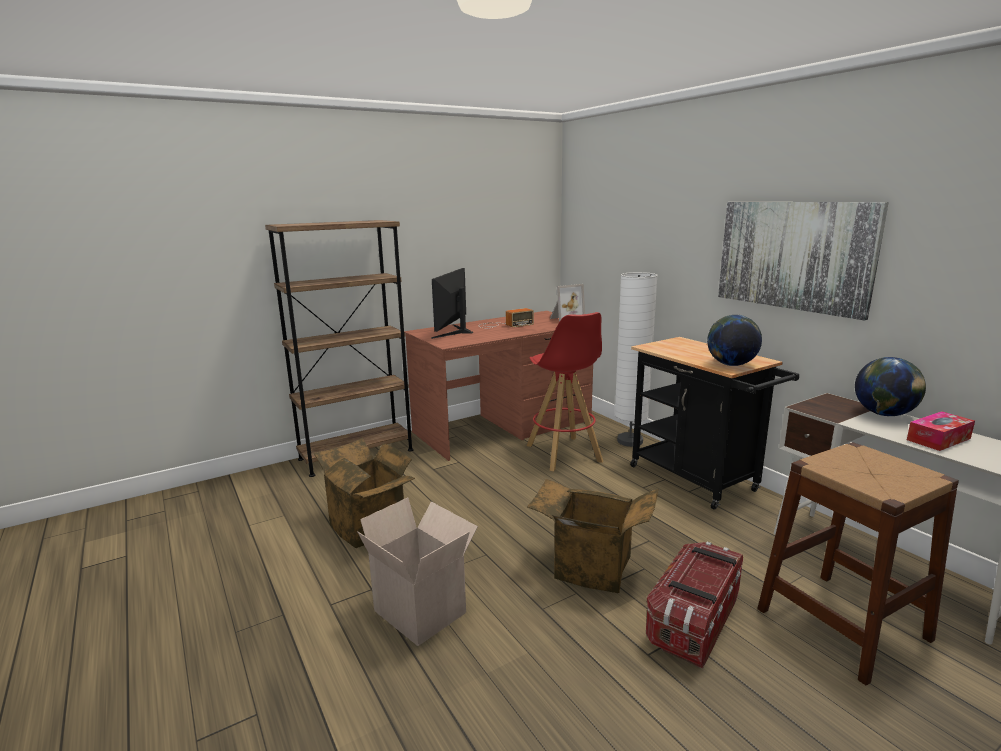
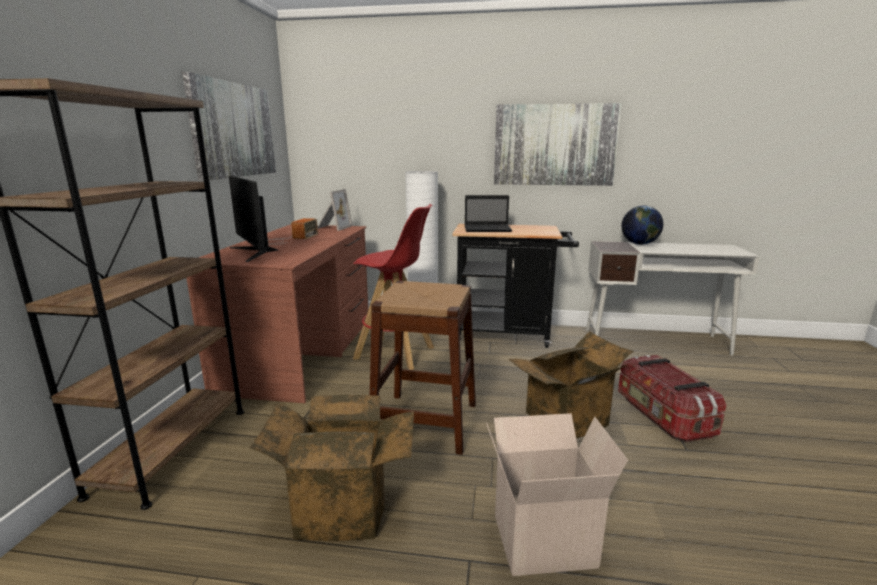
camera: 50 degrees left, 0 degrees up
globe [707,315,762,366] -> none
brown stool [757,442,959,686] -> brown stool moved to [370,281,476,455]
tissue box [907,411,975,451] -> none
none -> picture [182,72,276,181]
none -> laptop [465,195,512,232]

